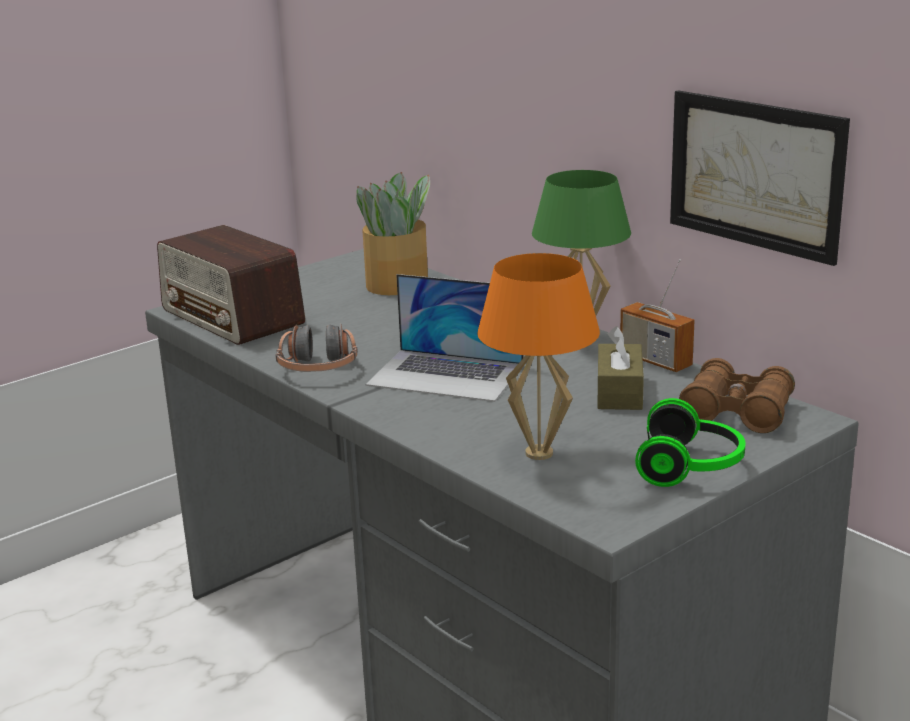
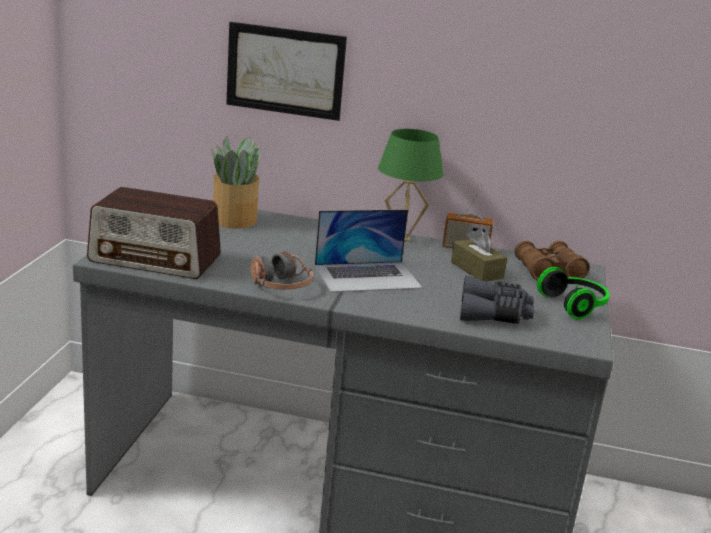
camera: 40 degrees left, 0 degrees up
orange table lamp [477,253,600,460] -> grey binoculars [460,276,534,324]
picture [670,90,850,266] -> picture moved to [226,22,347,121]

